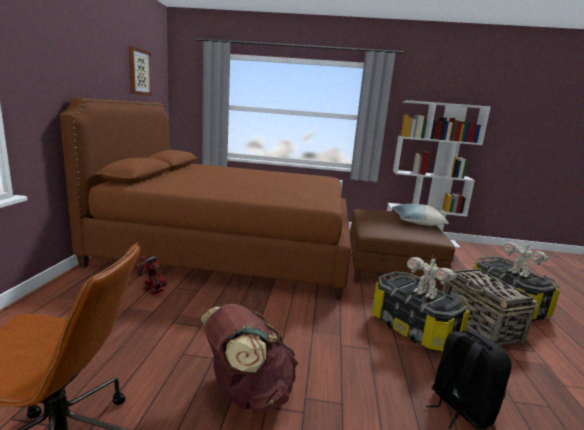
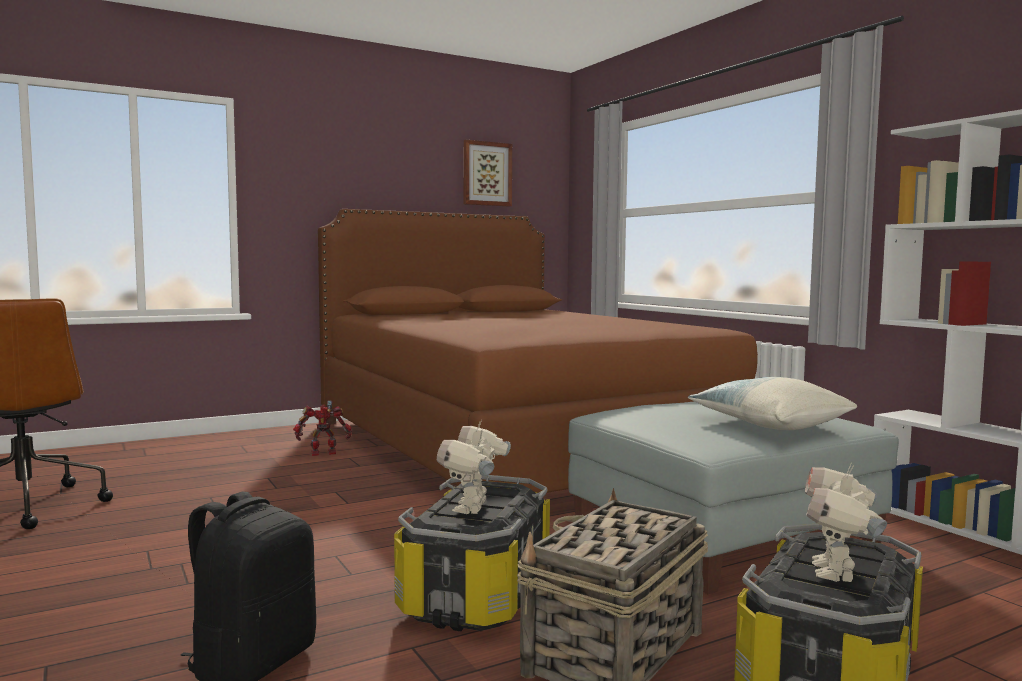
camera: 55 degrees right, 10 degrees down
toy robot [136,255,167,295] -> toy robot turned 105 degrees counterclockwise [293,400,352,456]
brown backpack [201,304,298,413] -> none
brown ottoman [350,209,455,291] -> grey ottoman [568,401,899,594]

